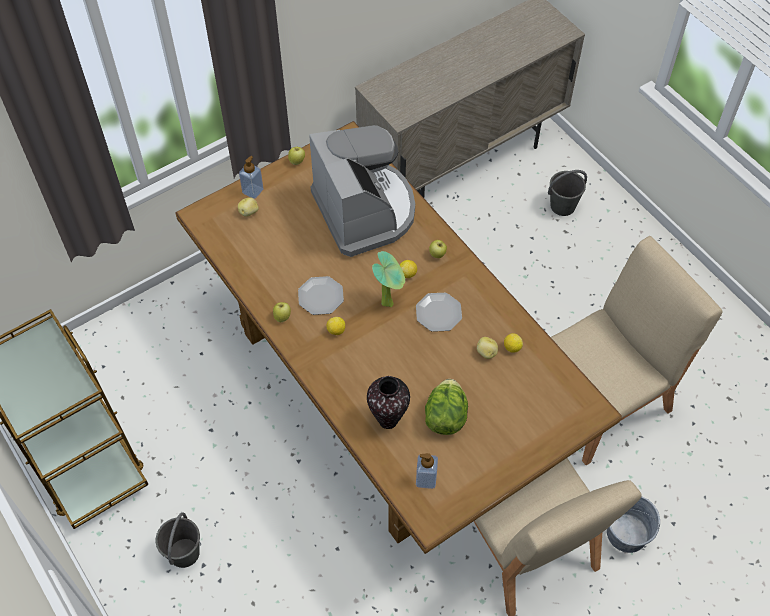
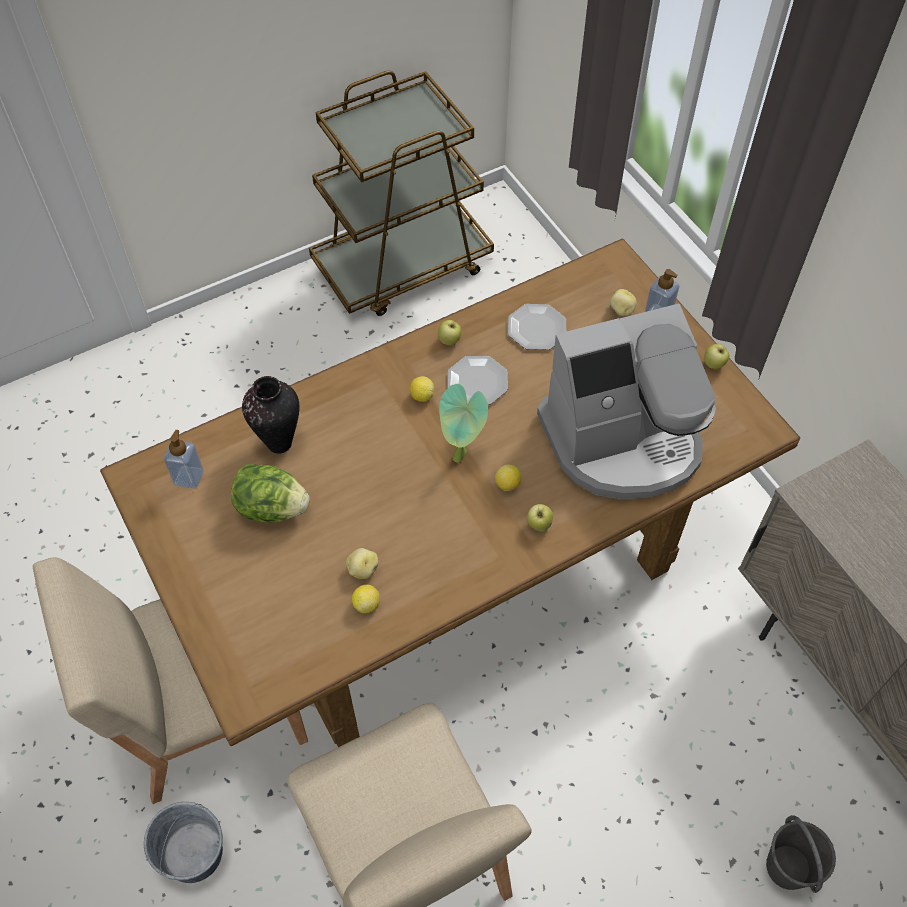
camera: 95 degrees right, 0 degrees up
grey bucket [156,512,200,568] -> none
plate [416,293,462,332] -> plate moved to [508,304,566,350]

